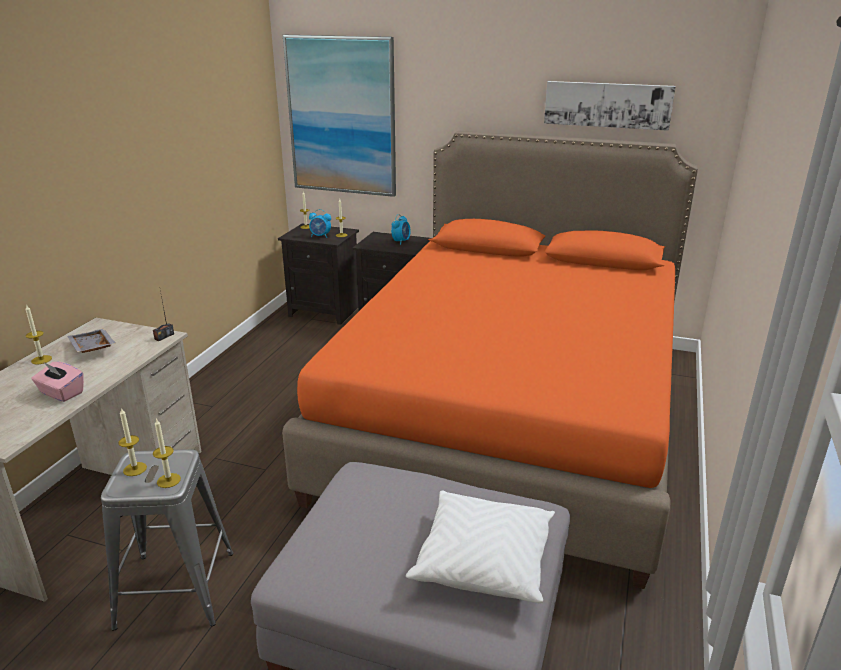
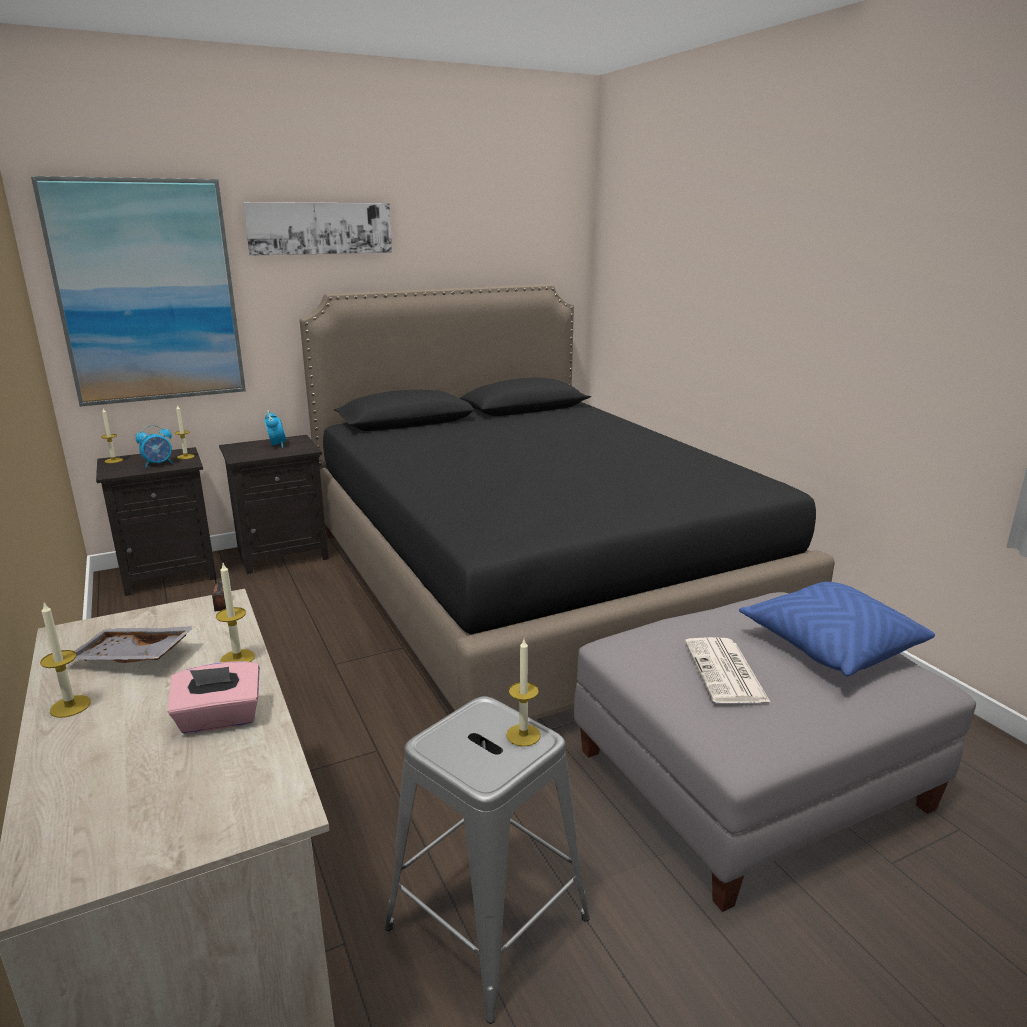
camera: 45 degrees left, 5 degrees down
candle [118,408,147,476] -> candle moved to [216,563,255,662]
orange bed [282,131,698,589] -> black bed [300,284,835,720]
white pillow [406,490,555,603] -> blue pillow [739,582,935,676]
picture [544,81,676,131] -> picture moved to [243,202,392,256]
none -> newspaper [685,637,770,703]

